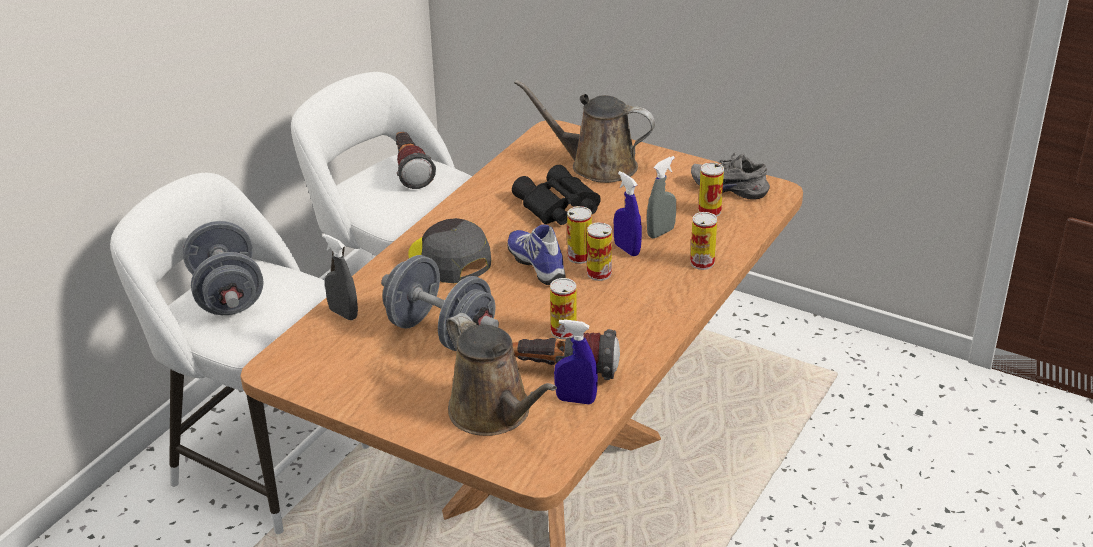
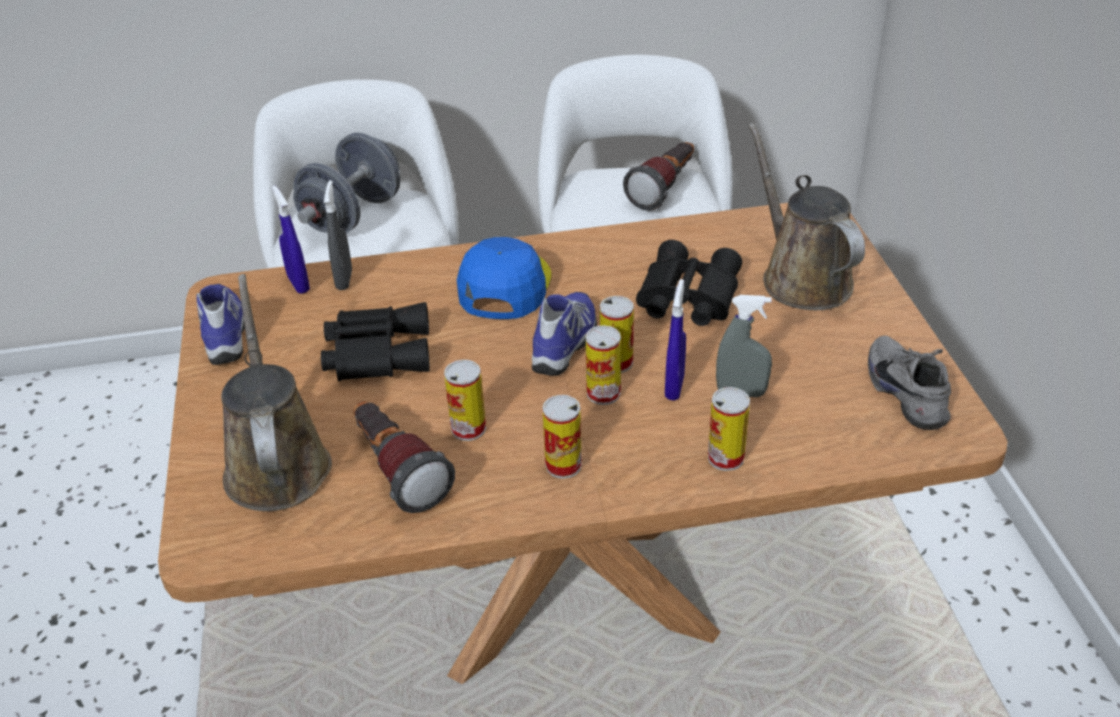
camera: 50 degrees right, 5 degrees up
grey dumbbell [381,255,499,351] -> black binoculars [321,302,430,381]
grey cap [408,218,491,283] -> blue cap [457,237,551,319]
brown watering can [446,313,557,436] -> brown watering can turned 150 degrees clockwise [221,274,332,511]
blue spray bottle [554,319,598,404] -> blue spray bottle moved to [272,185,310,294]
can [698,162,724,217] -> can moved to [542,395,582,479]
none -> shoe [196,284,245,365]

